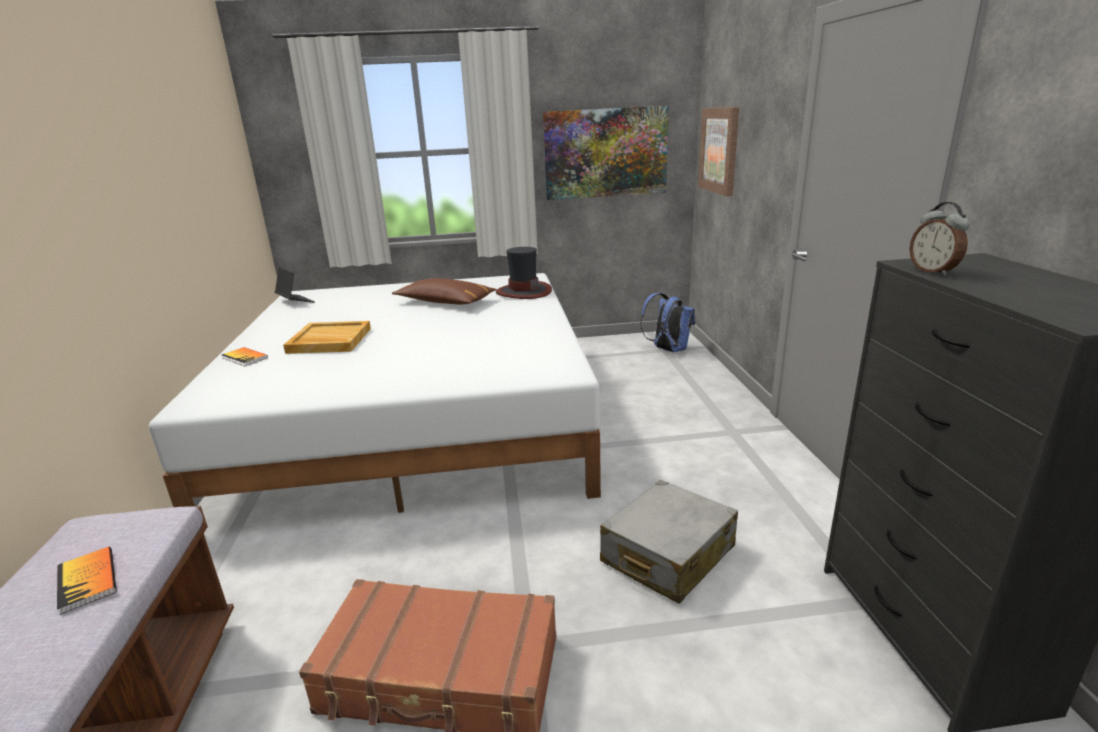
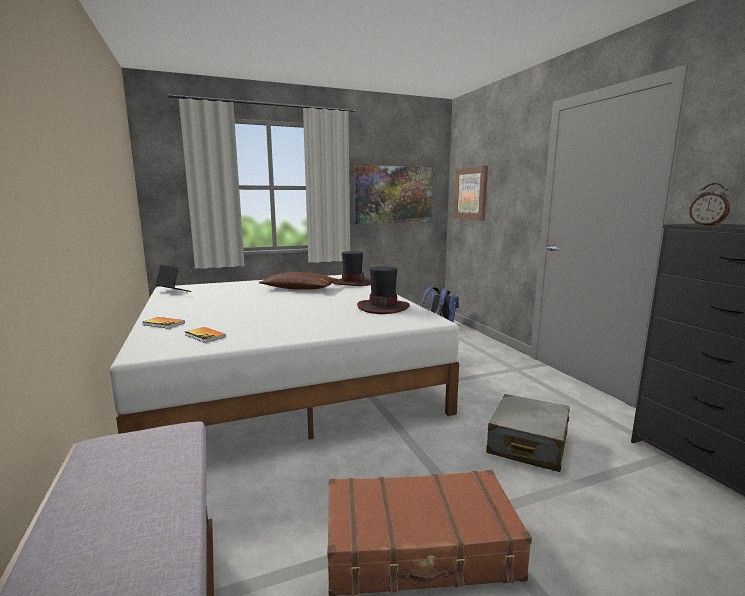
camera: 15 degrees left, 10 degrees down
book [57,547,117,615] -> book moved to [185,327,226,343]
beige tray [283,321,371,354] -> none
none -> hat [357,266,410,314]

